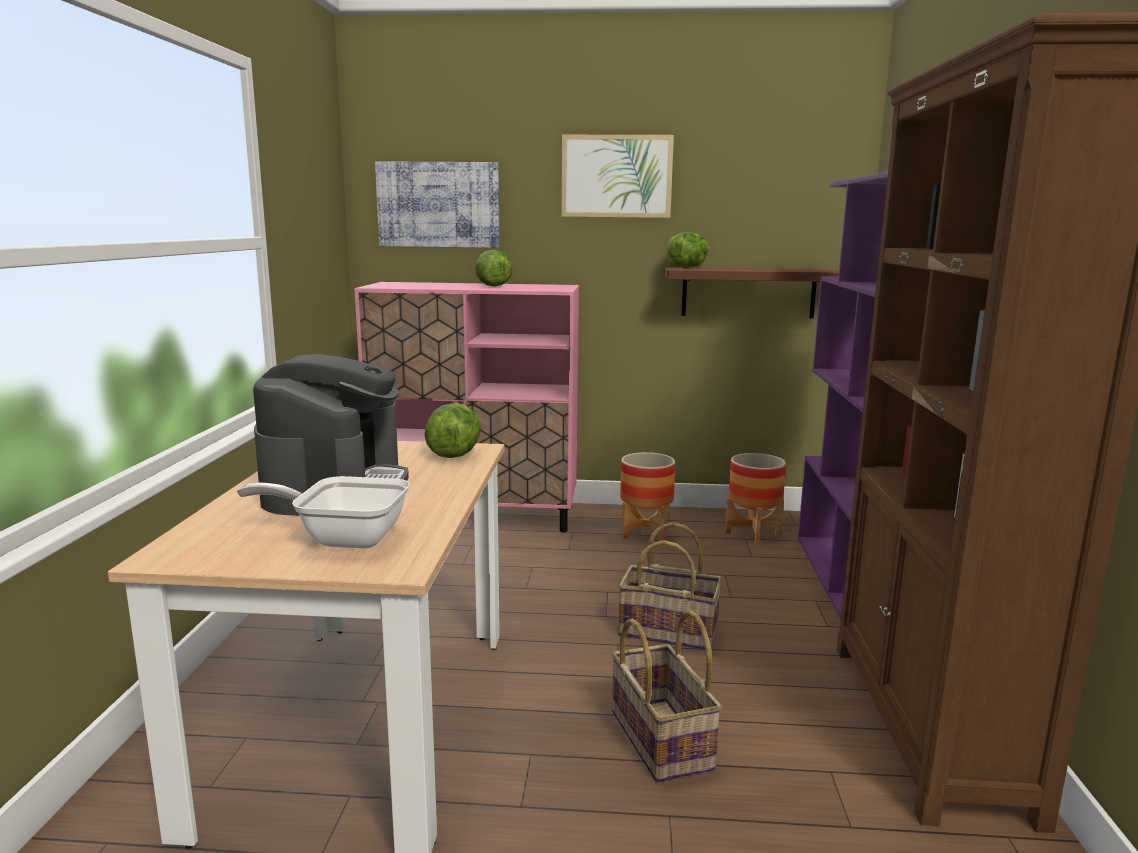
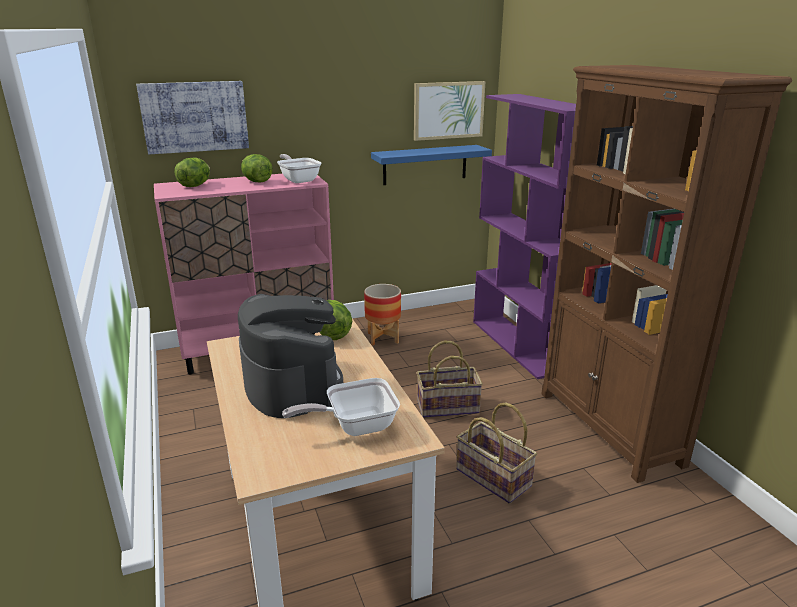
camera: 25 degrees left, 10 degrees up
picture [561,135,674,218] -> picture moved to [414,81,486,141]
brown shelf [665,267,839,318] -> blue shelf [371,145,492,185]
lettuce [666,232,709,268] -> lettuce moved to [175,158,210,187]
planter [725,453,786,545] -> none
none -> frying pan [277,154,322,183]

